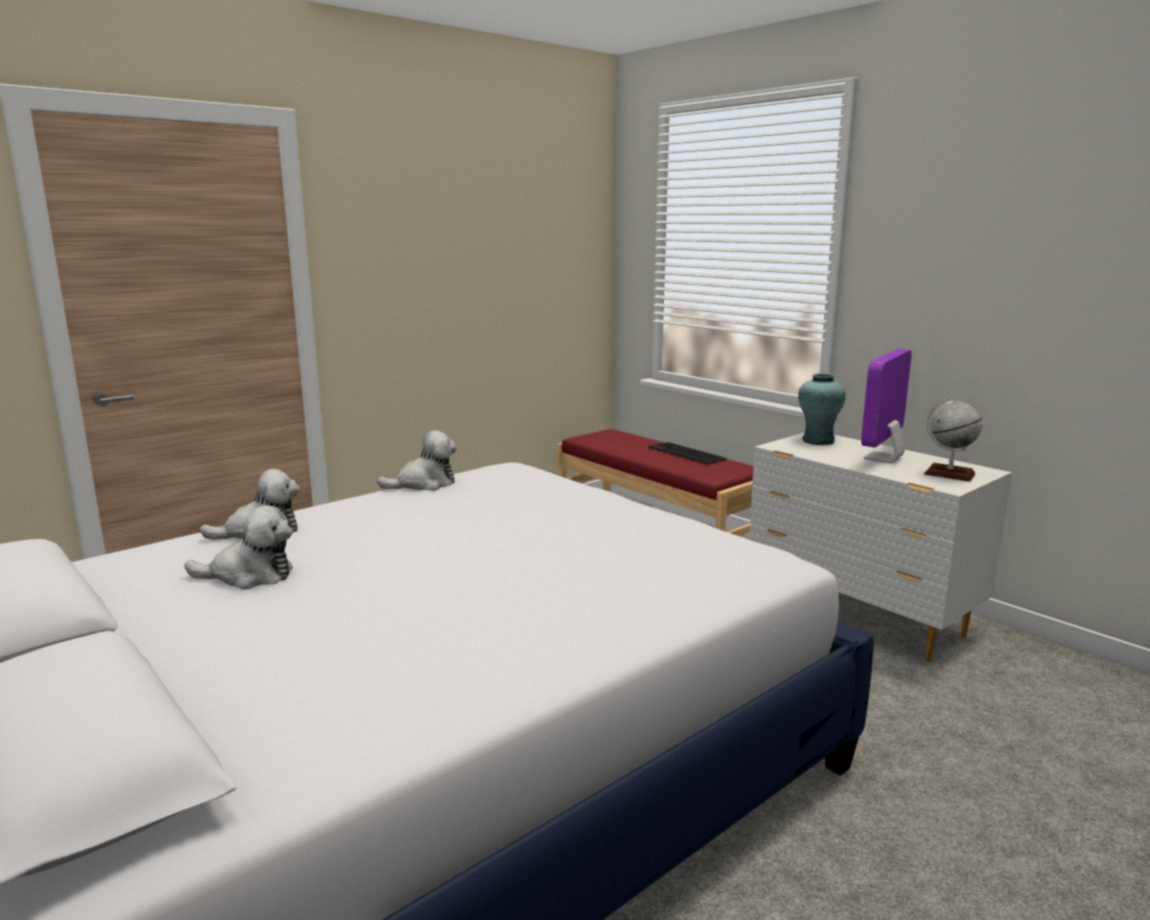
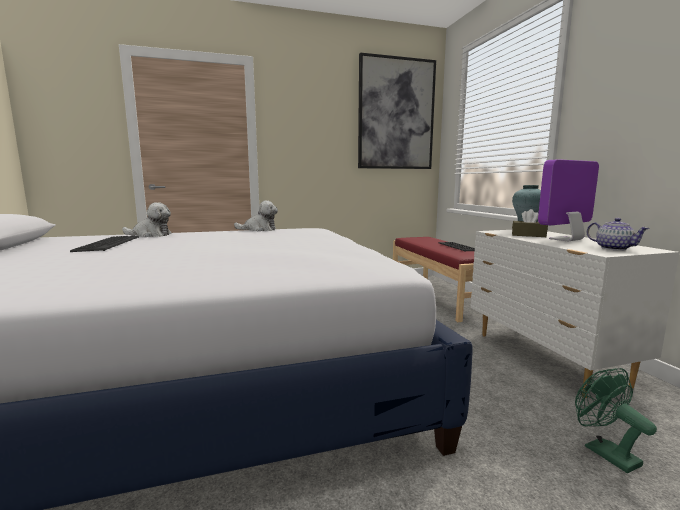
camera: 25 degrees right, 5 degrees down
plush toy [184,505,293,590] -> keyboard [70,235,139,252]
globe [924,398,982,482] -> teapot [587,218,650,251]
none -> picture [358,52,436,169]
none -> brown tissue box [512,209,548,237]
none -> green fan [575,368,657,473]

